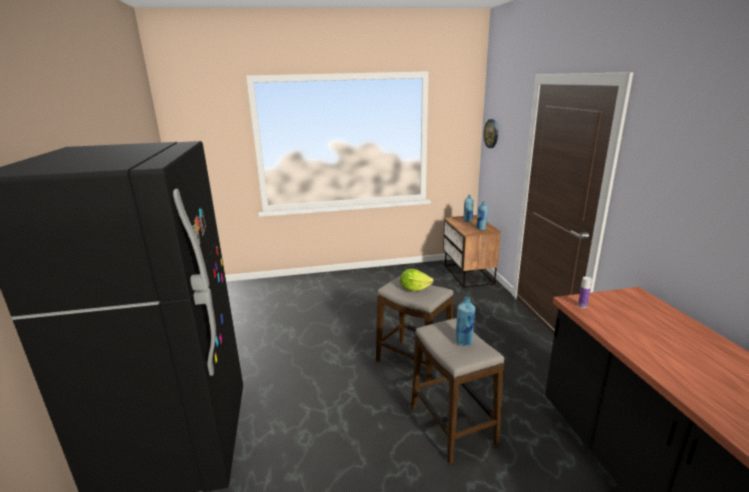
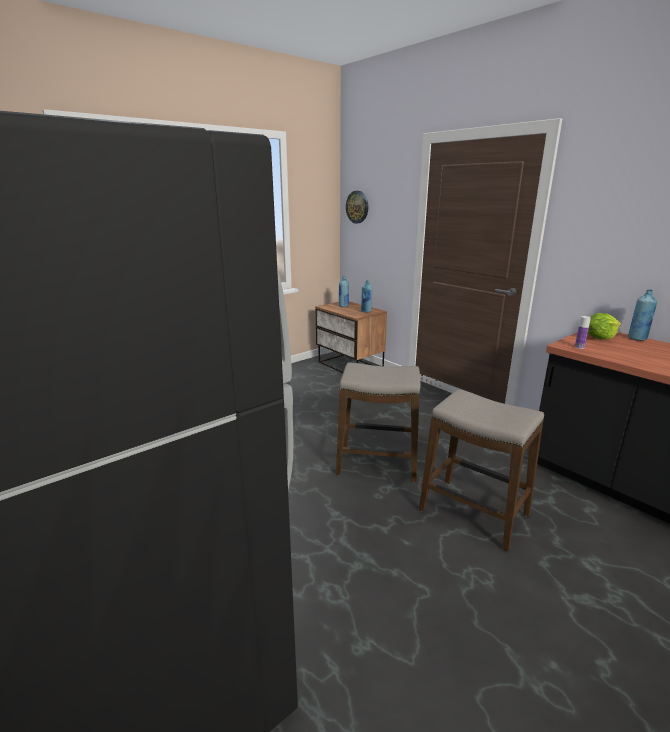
camera: 30 degrees left, 0 degrees up
lettuce [400,269,434,291] -> lettuce moved to [588,313,621,340]
blue bottle [455,297,475,346] -> blue bottle moved to [628,289,657,341]

